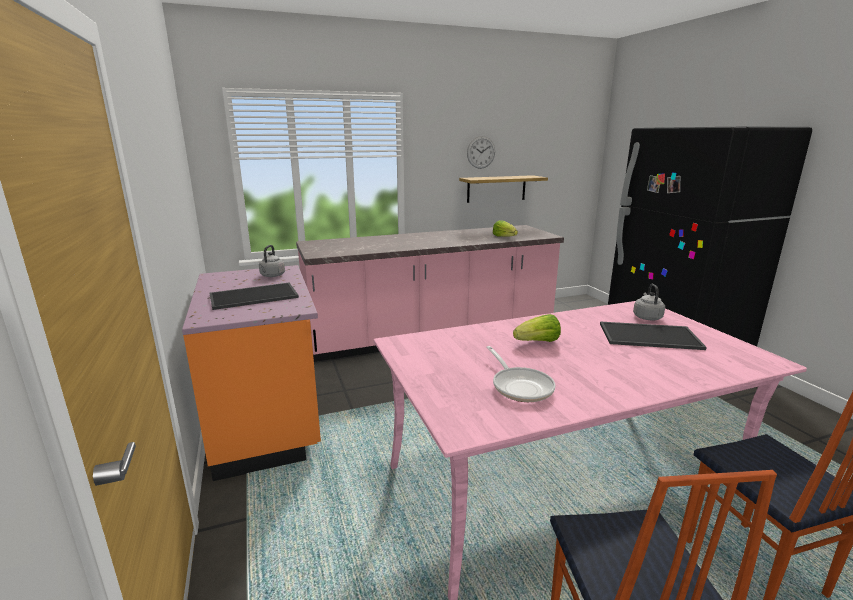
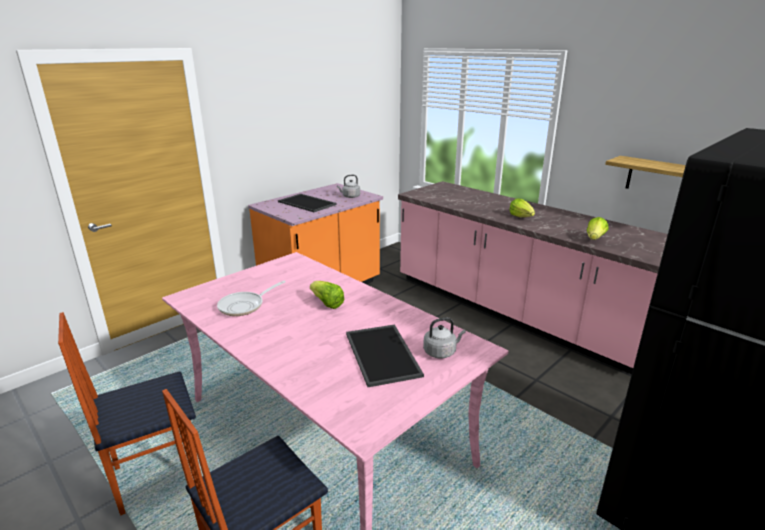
camera: 65 degrees right, 5 degrees up
wall clock [467,136,495,169] -> none
none -> lettuce [509,199,535,217]

